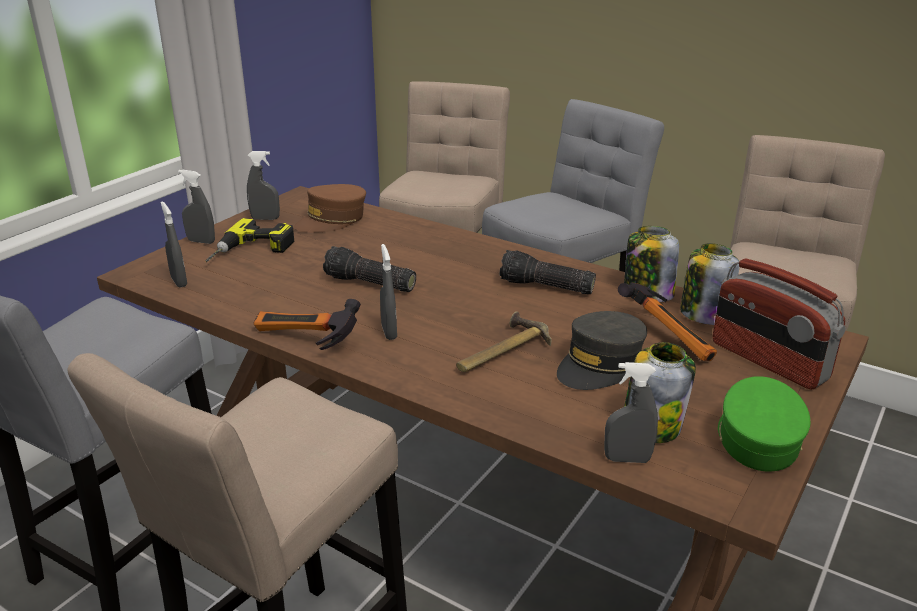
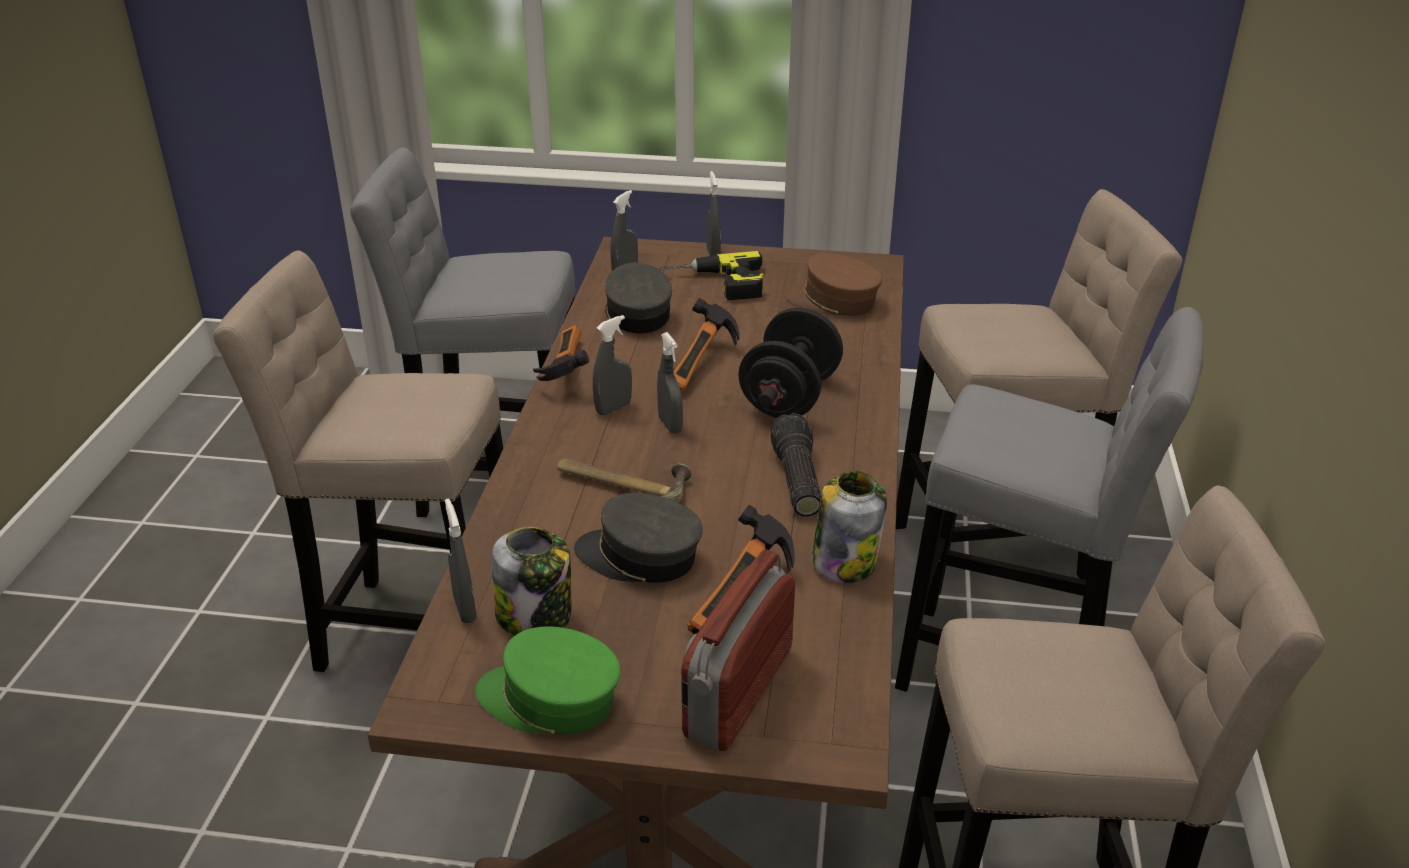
camera: 65 degrees right, 5 degrees up
grey spray bottle [247,151,280,220] -> grey spray bottle moved to [657,332,683,434]
flashlight [323,246,416,292] -> hammer [674,298,740,394]
jar [680,243,740,325] -> none
green cap [718,376,811,472] -> green cap turned 150 degrees counterclockwise [475,626,620,734]
none -> grey cap [605,263,672,334]
none -> black dumbbell [738,308,843,418]

